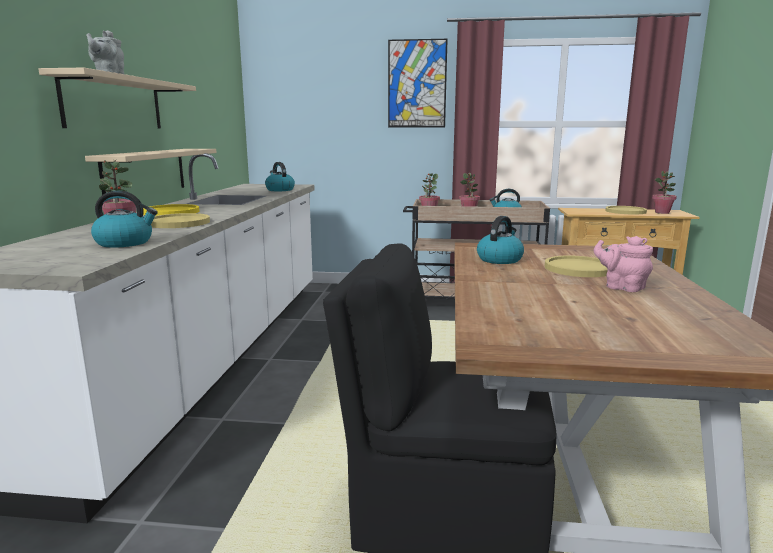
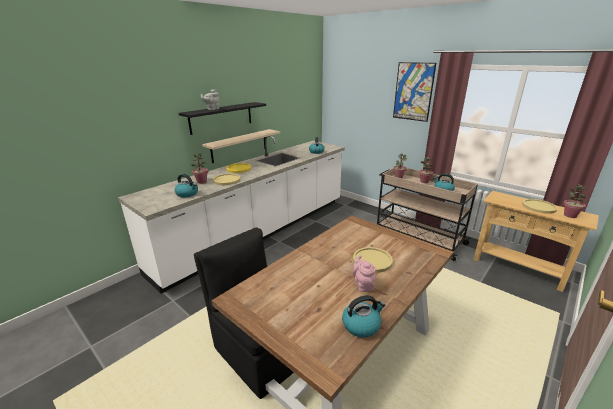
camera: 35 degrees right, 10 degrees up
beige shelf [39,68,196,129] -> black shelf [179,102,266,135]
kettle [477,216,524,264] -> kettle moved to [342,295,385,338]

